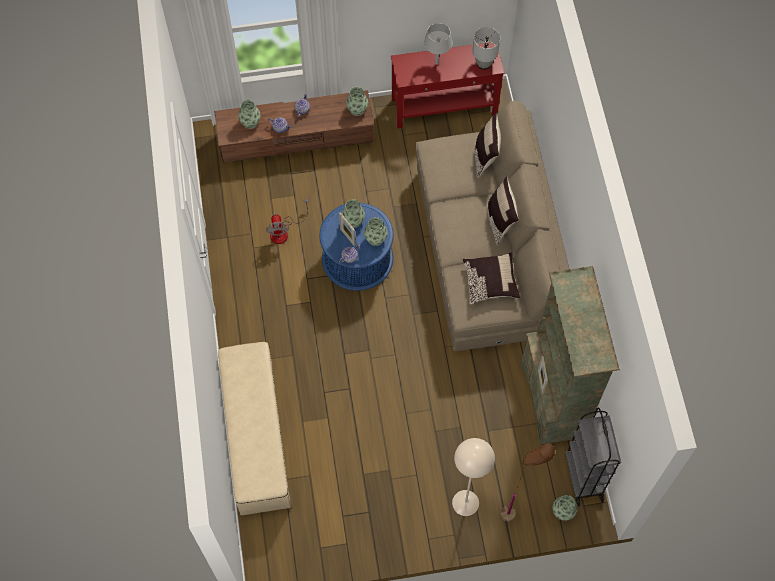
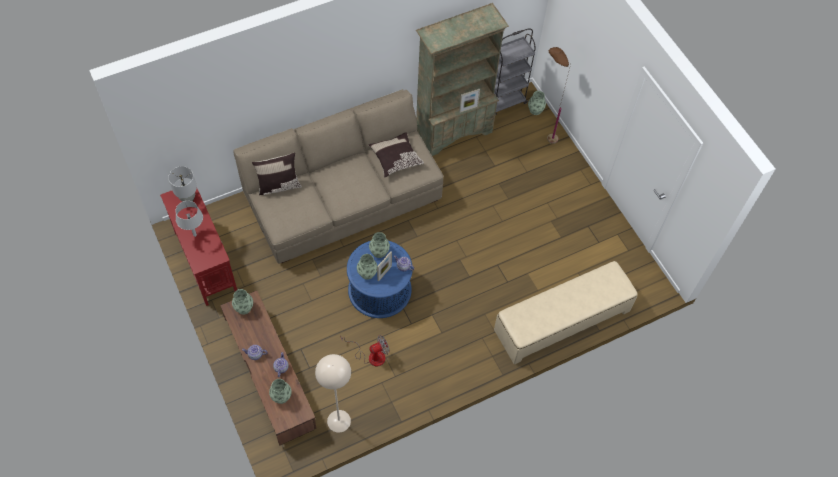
camera: 110 degrees left, 5 degrees down
beige floor lamp [452,438,495,516] -> beige floor lamp moved to [315,354,351,433]
pillow [487,176,519,245] -> none

